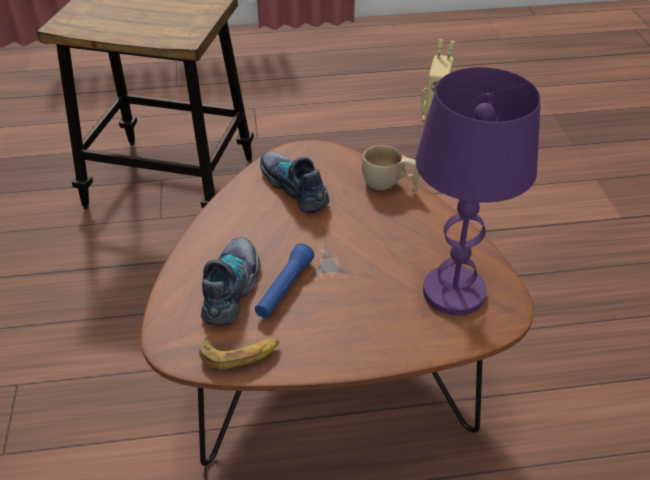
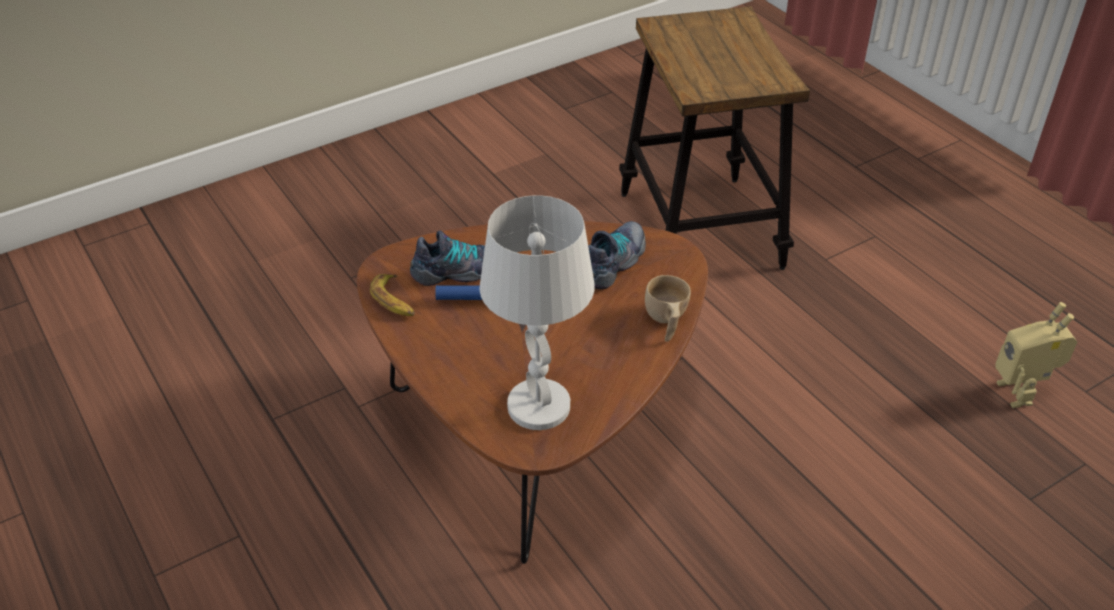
camera: 65 degrees right, 0 degrees up
purple table lamp [415,67,541,316] -> white table lamp [479,195,594,430]

